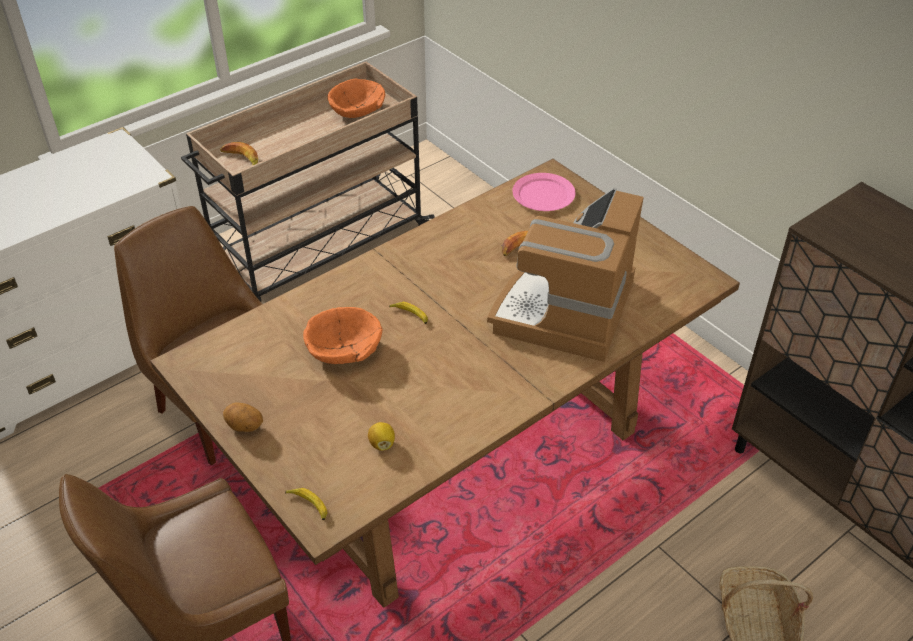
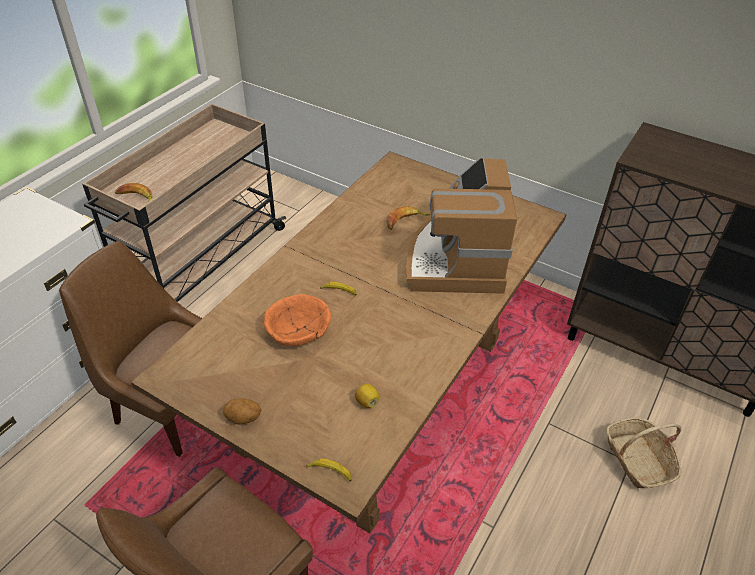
camera: 20 degrees left, 0 degrees up
orange bowl [327,79,385,118] -> none
pink plate [512,173,576,211] -> none

